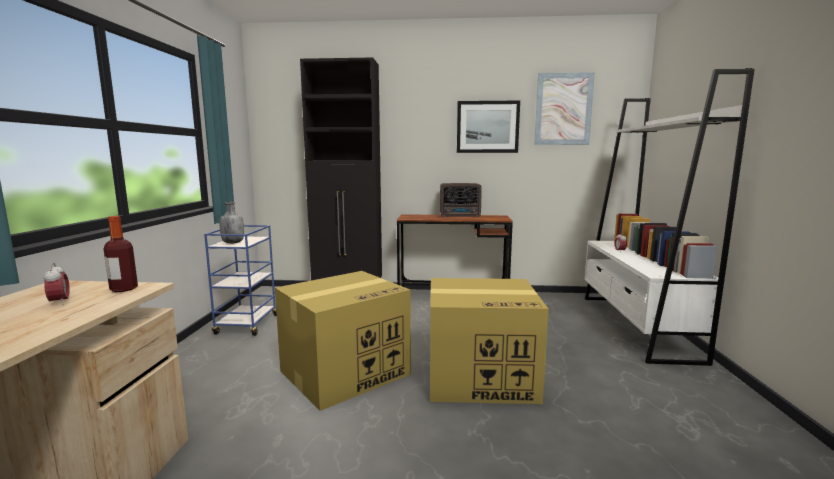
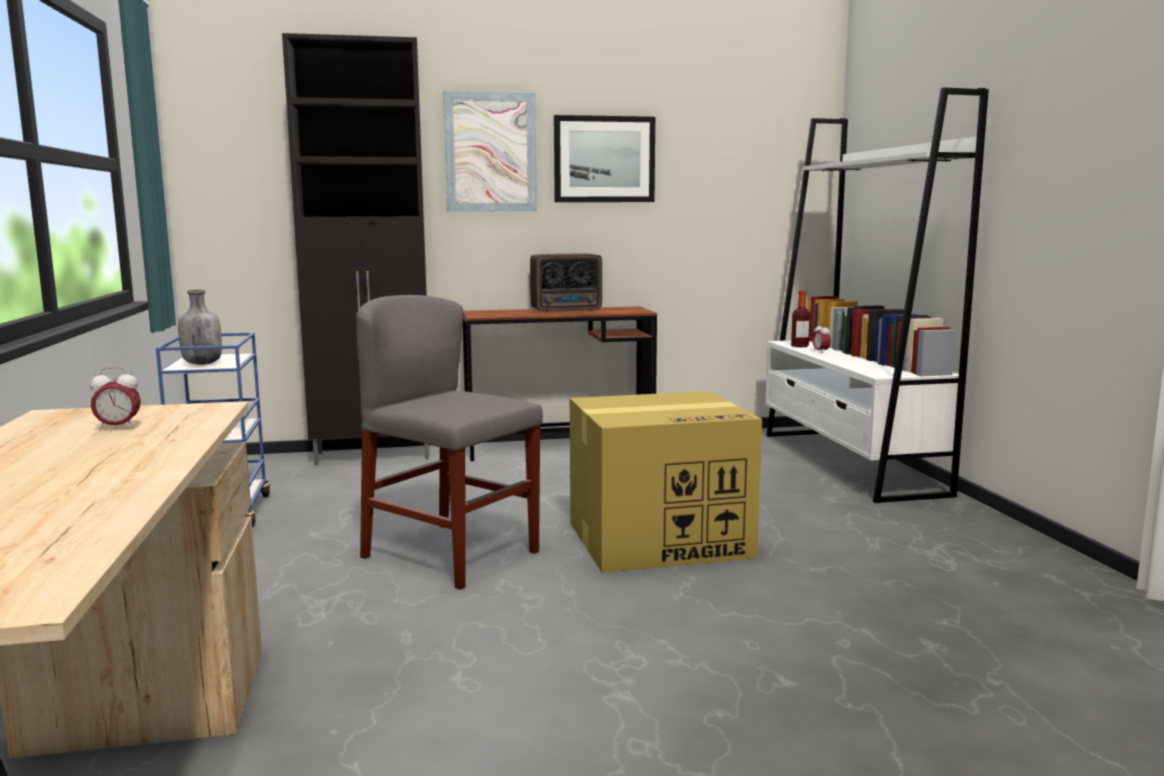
camera: 15 degrees left, 0 degrees up
alarm clock [44,263,70,305] -> alarm clock turned 120 degrees clockwise [90,367,141,431]
bottle [104,216,138,292] -> bottle moved to [791,290,810,347]
cardboard box [275,271,411,411] -> grey chair [356,295,543,590]
picture [534,72,595,145] -> picture moved to [443,91,537,212]

